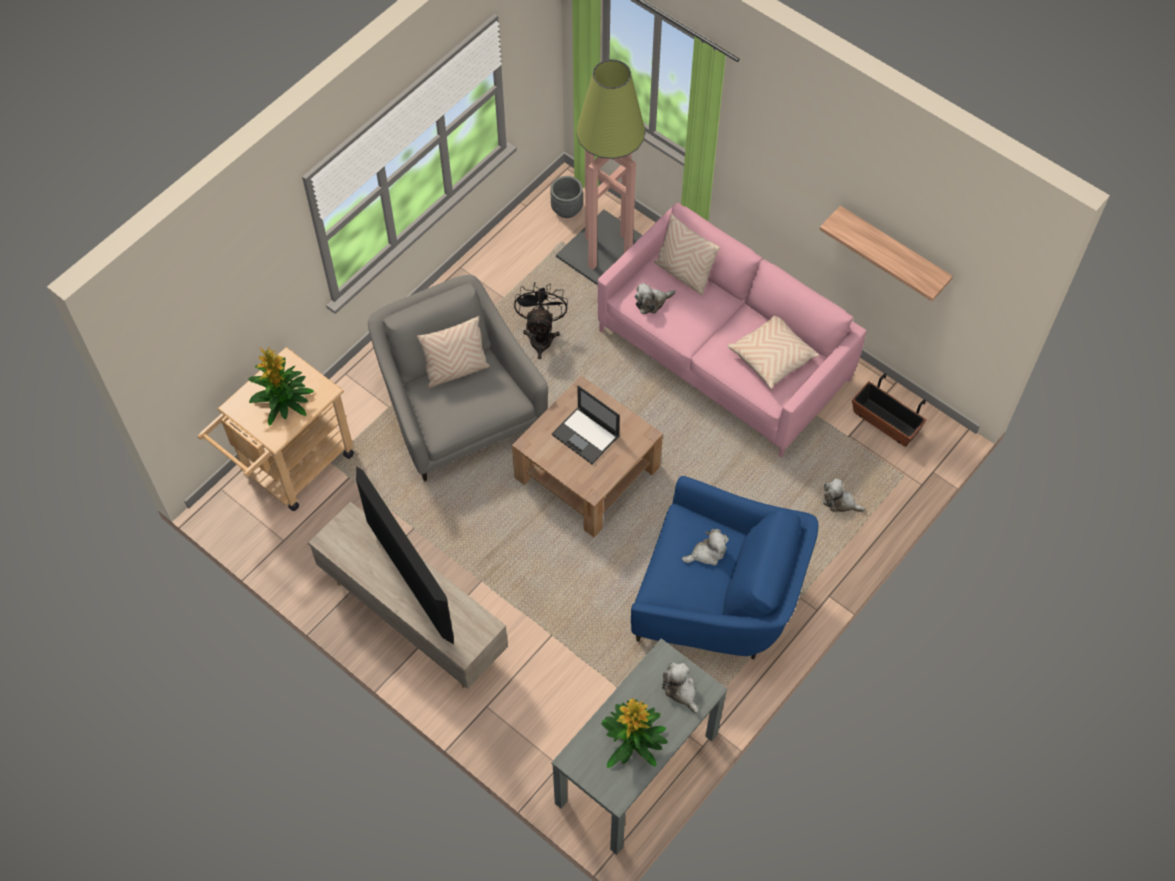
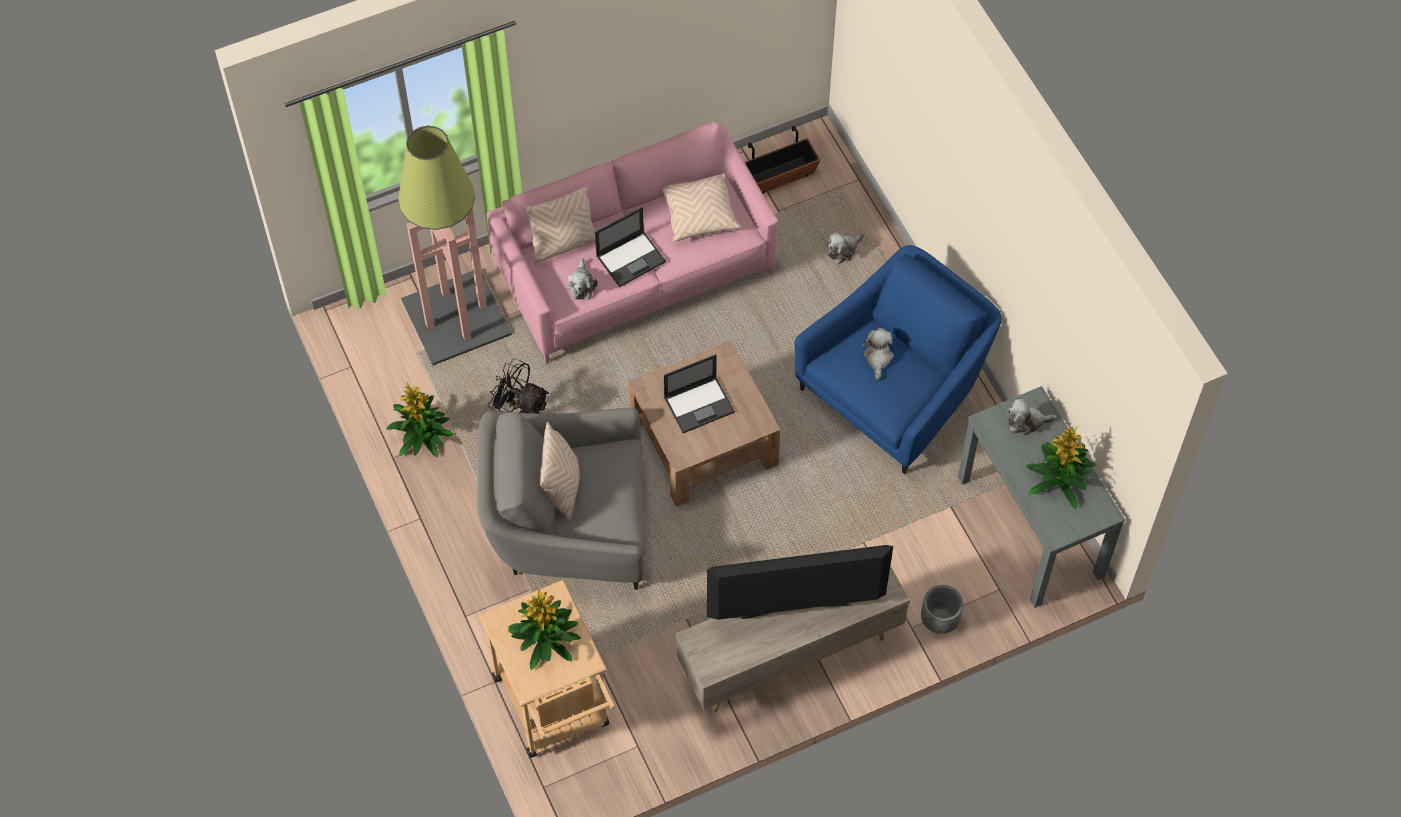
camera: 65 degrees left, 0 degrees up
grey planter [551,176,583,218] -> grey planter moved to [921,585,963,634]
shelf [819,206,953,301] -> none
none -> potted plant [386,382,454,457]
none -> laptop [595,207,666,287]

